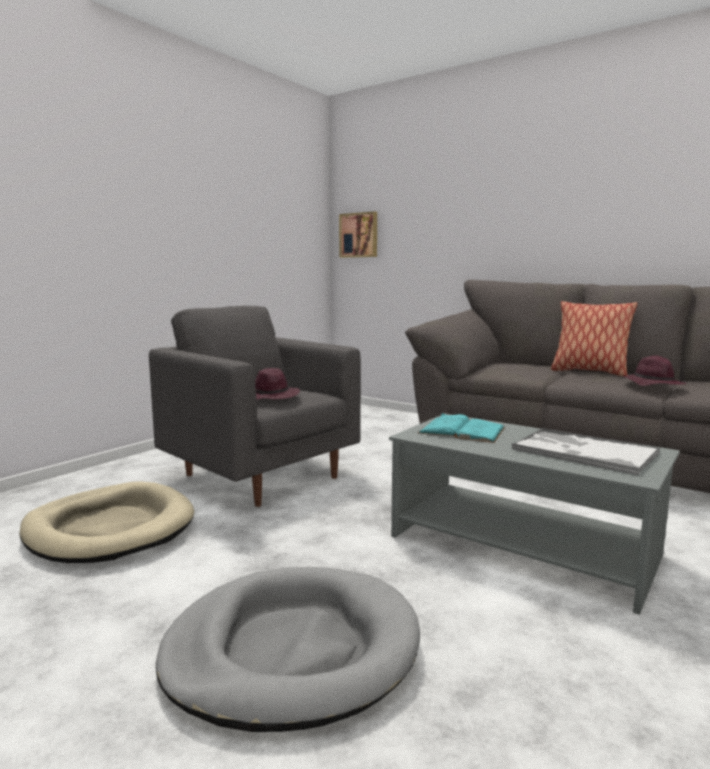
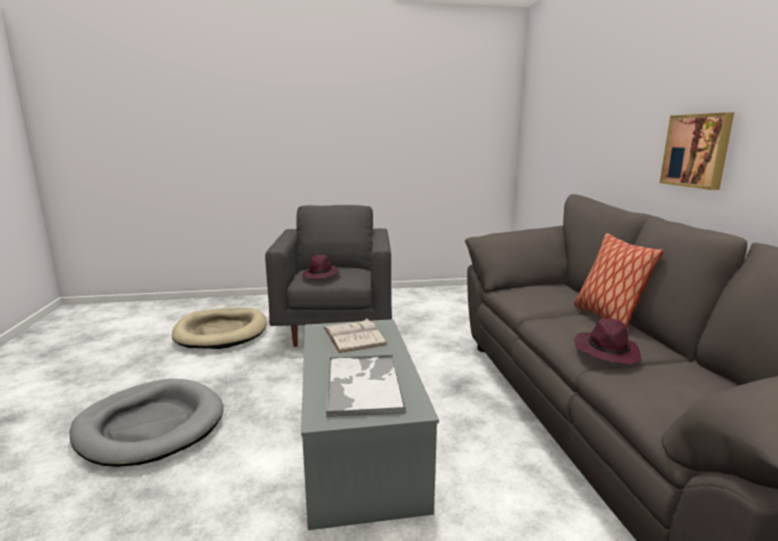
camera: 45 degrees right, 5 degrees up
picture [339,212,377,258] -> picture moved to [660,112,734,190]
turquoise book [418,413,505,443] -> white book [324,318,388,353]

